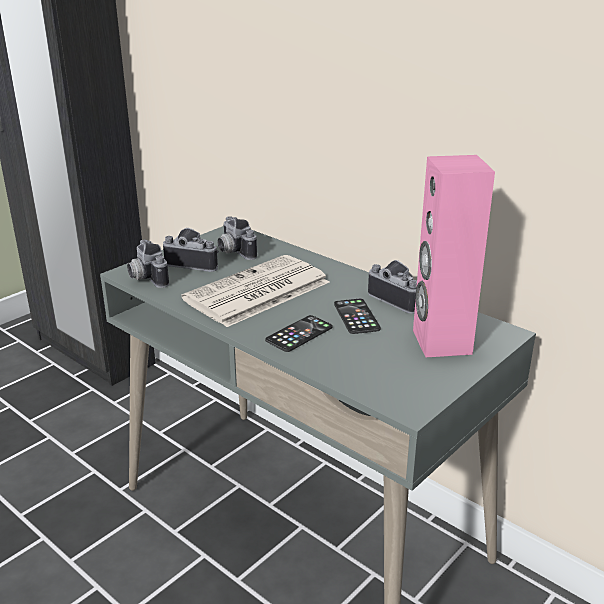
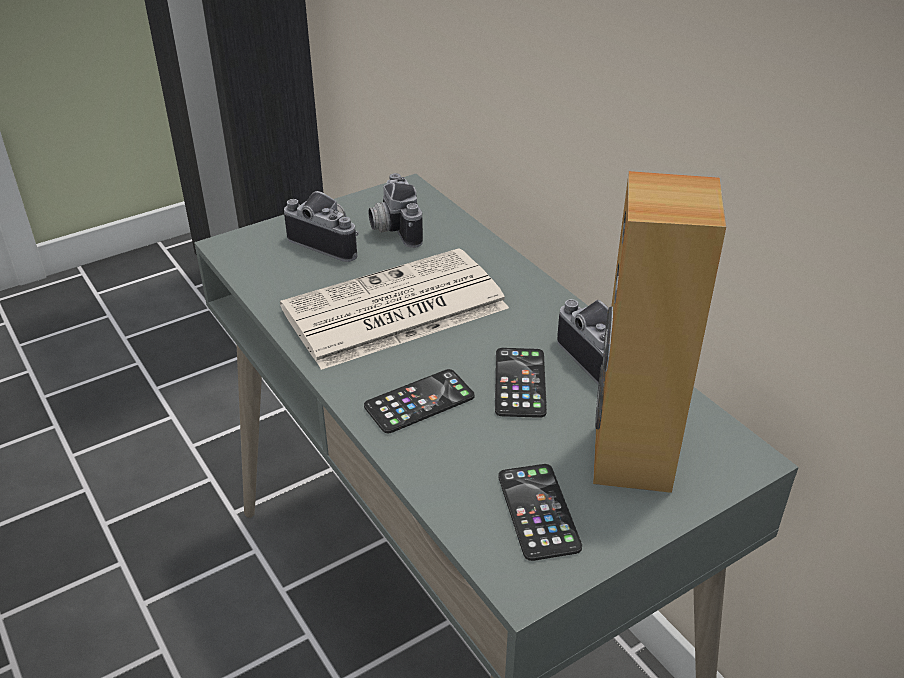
camera: 15 degrees right, 10 degrees up
camera [127,240,169,288] -> none
pink speaker [413,155,495,357] -> brown speaker [593,171,726,493]
none -> phone [498,464,582,561]

